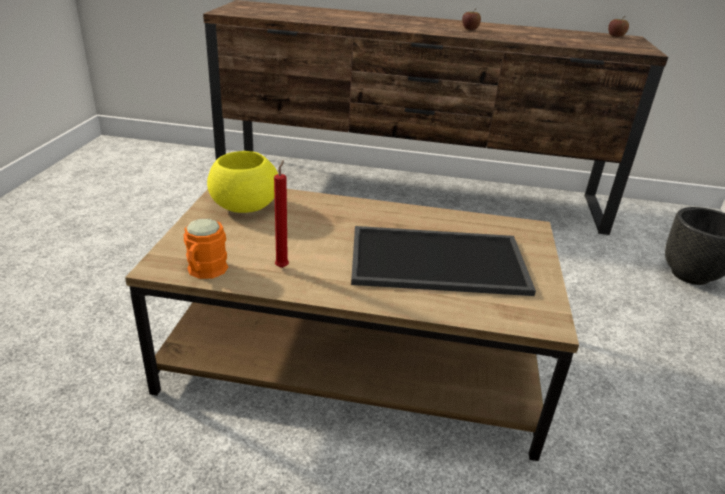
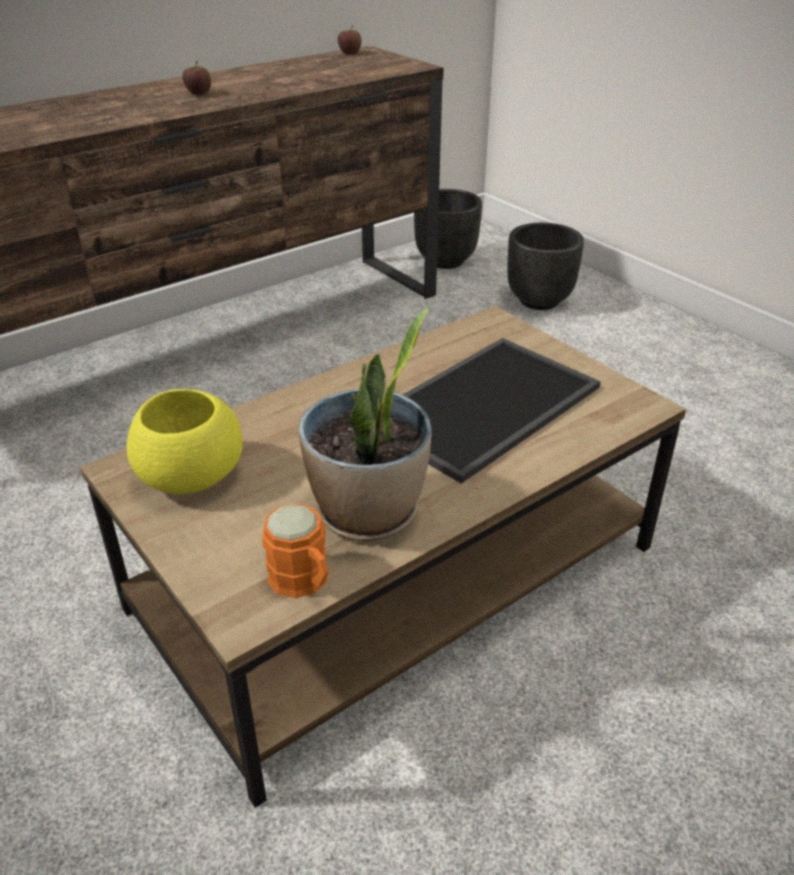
camera: 45 degrees left, 5 degrees up
red candle [274,160,289,268] -> potted plant [298,307,432,541]
none -> black planter [414,189,482,269]

